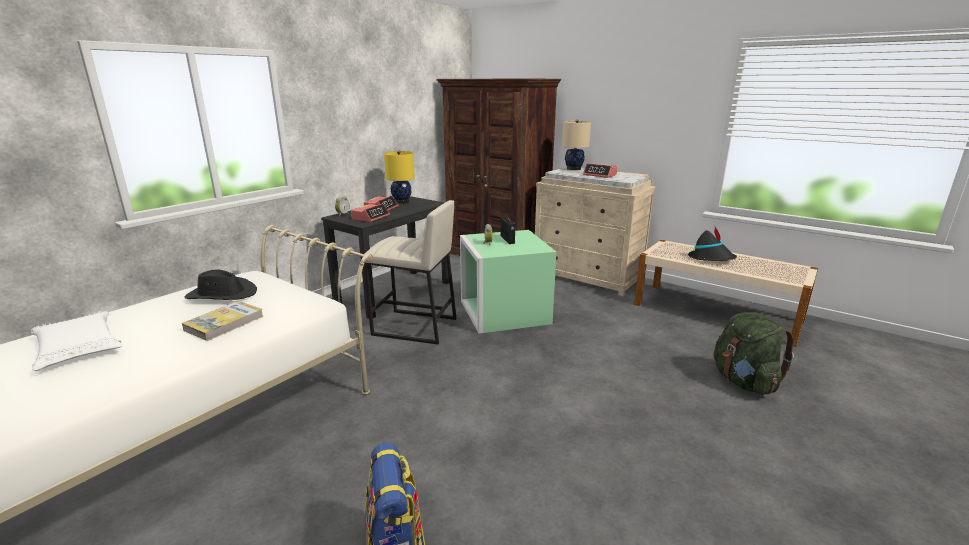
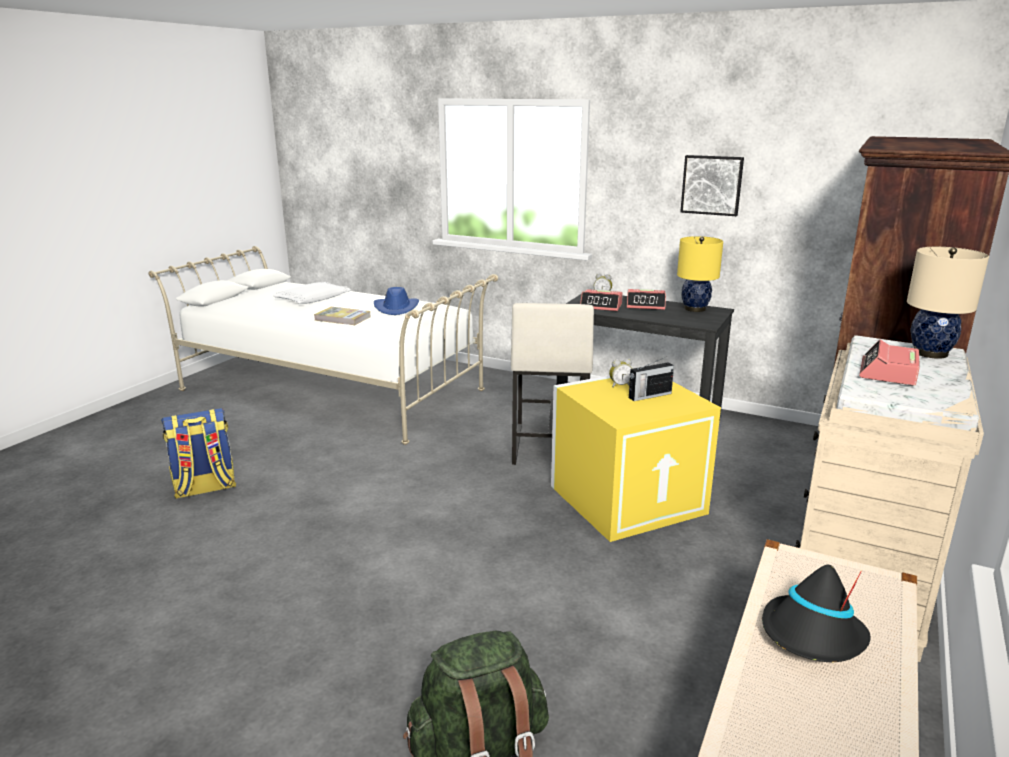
camera: 80 degrees right, 0 degrees up
black hat [185,269,257,300] -> blue hat [374,287,419,315]
green storage box [460,230,557,334] -> yellow storage box [551,375,721,542]
none -> picture [680,155,744,216]

